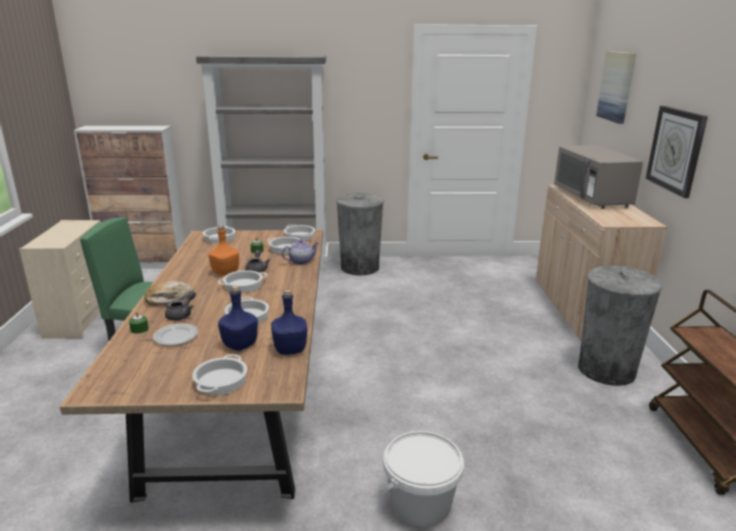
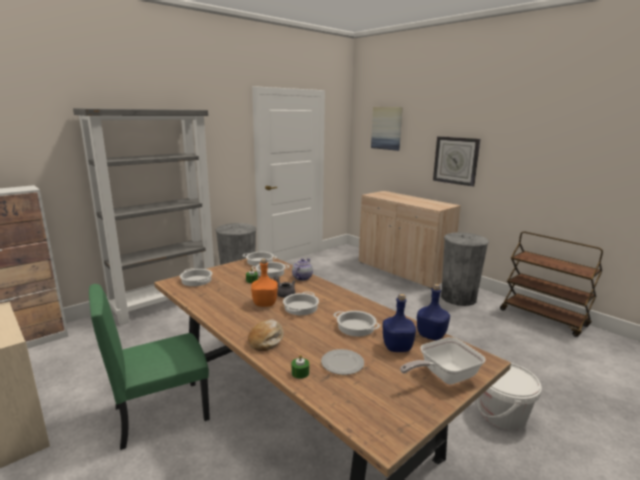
camera: 40 degrees left, 5 degrees down
grey teapot [165,291,196,320] -> none
cooking pot [192,354,247,395] -> frying pan [400,337,486,385]
grey microwave [554,145,643,209] -> none

